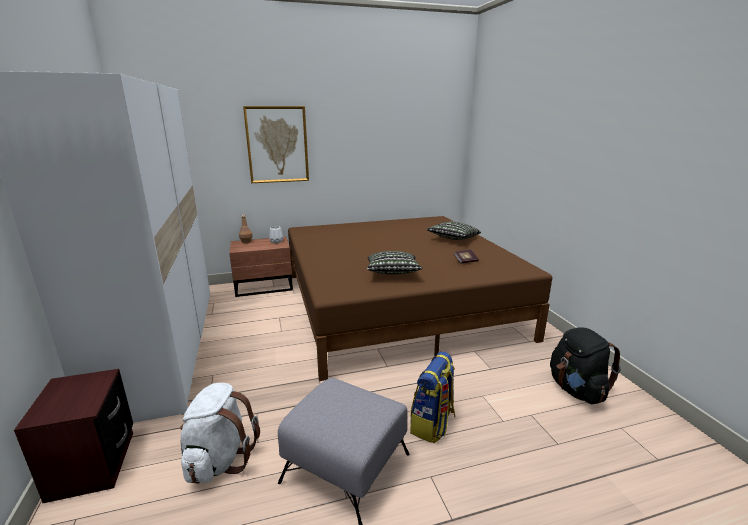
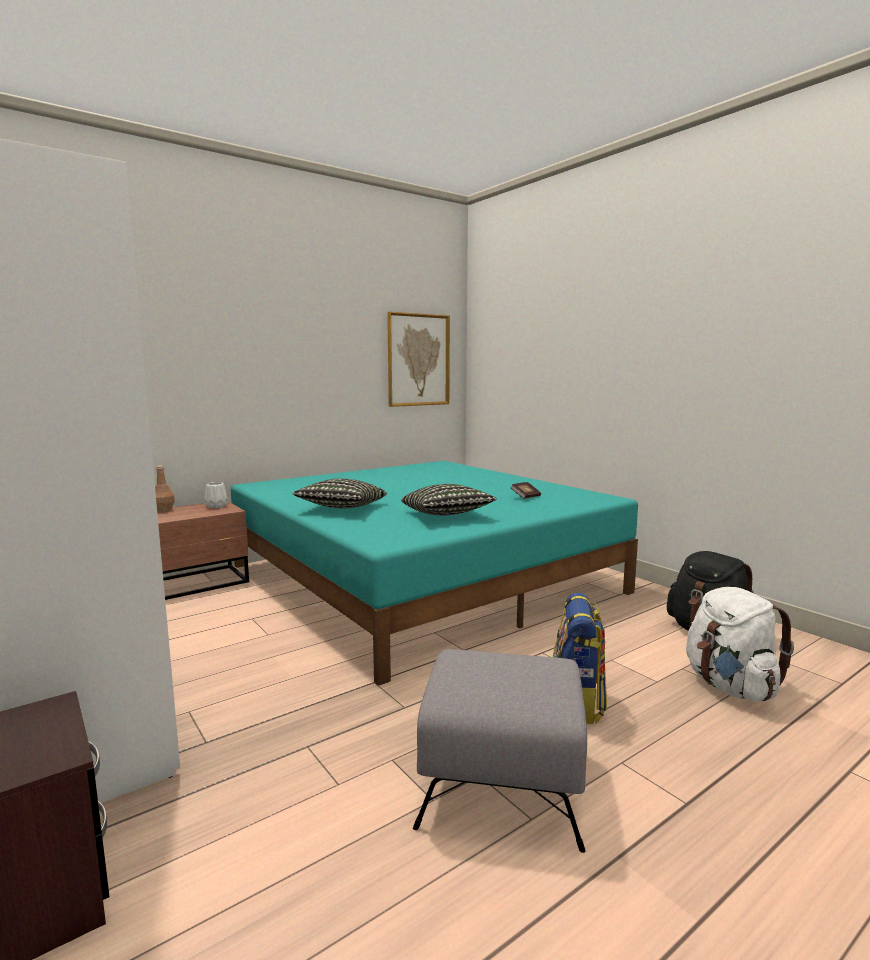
camera: 20 degrees left, 10 degrees down
white backpack [180,383,260,484] -> white backpack moved to [686,587,794,702]
picture [243,106,309,183] -> picture moved to [387,312,450,407]
brown bed [288,216,552,381] -> turquoise bed [231,461,638,686]
pillow [427,222,481,240] -> pillow moved to [292,478,387,508]

